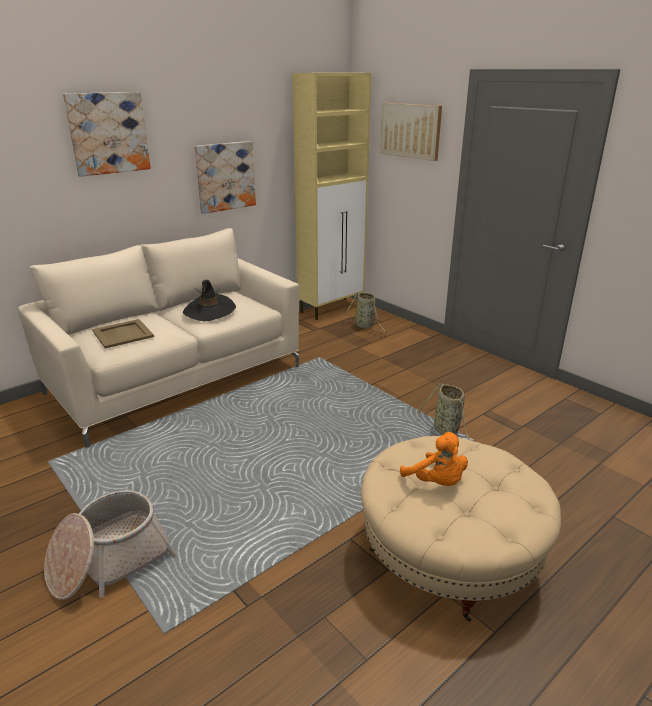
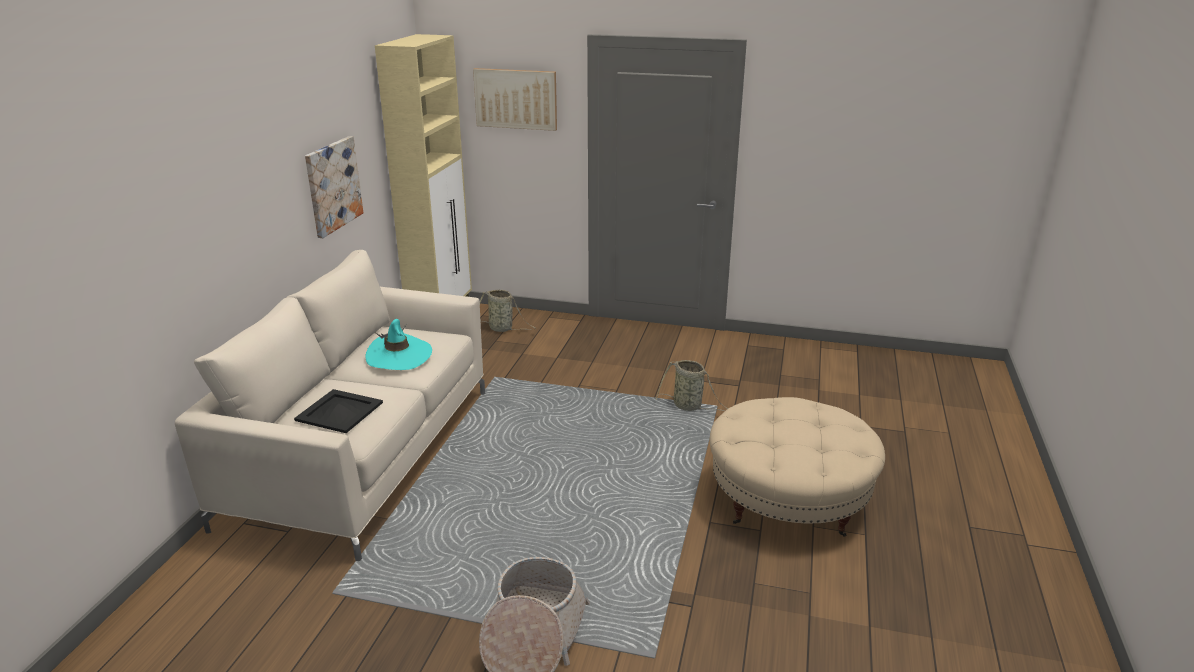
camera: 35 degrees left, 0 degrees up
picture [63,92,151,177] -> none
beige tray [92,319,154,349] -> black tray [294,389,383,433]
black hat [183,280,236,321] -> turquoise hat [366,319,432,370]
orange plush toy [400,432,468,486] -> none

